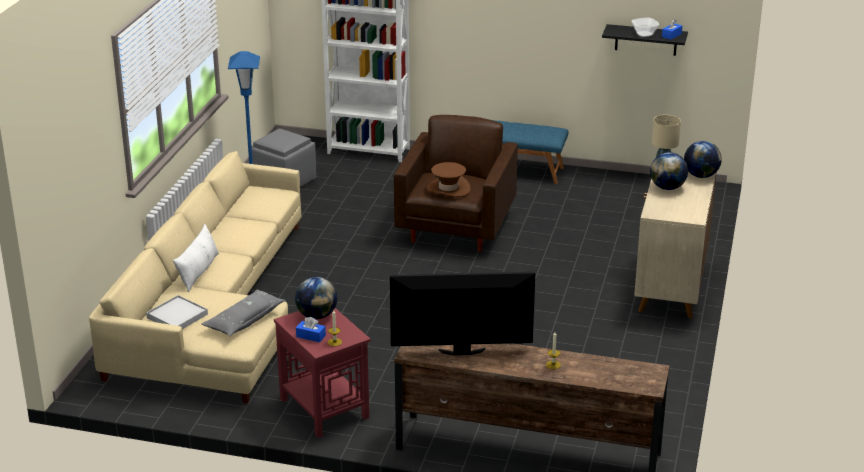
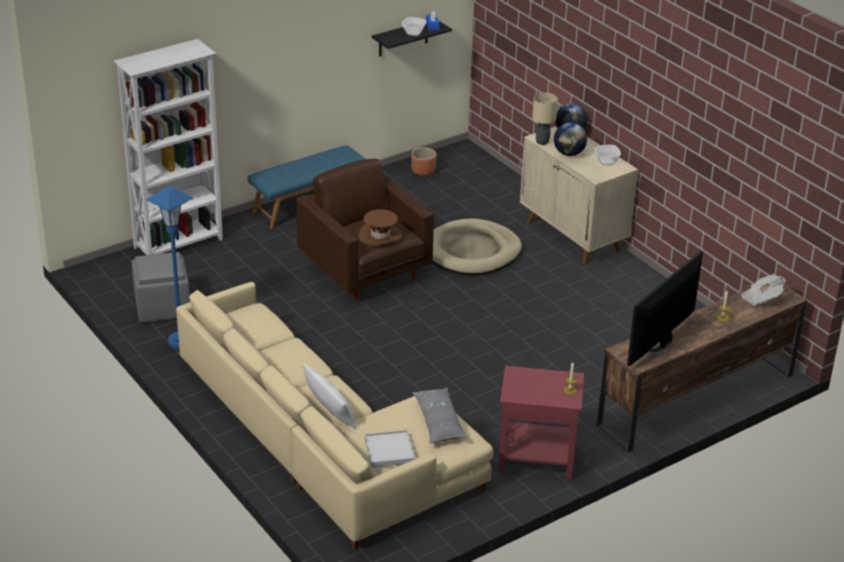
camera: 50 degrees left, 5 degrees up
globe [295,277,337,319] -> none
blue tissue box [296,317,326,343] -> none
none -> brown planter [411,147,436,176]
none -> beige dog bed [432,219,522,275]
none -> bowl [595,145,621,165]
none -> newspaper [741,274,786,306]

